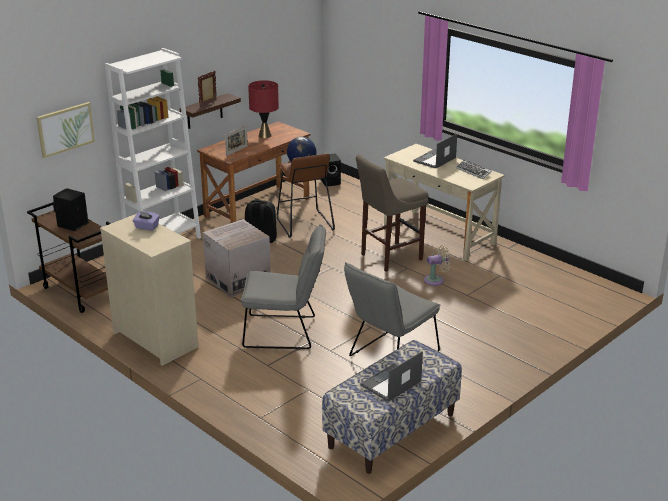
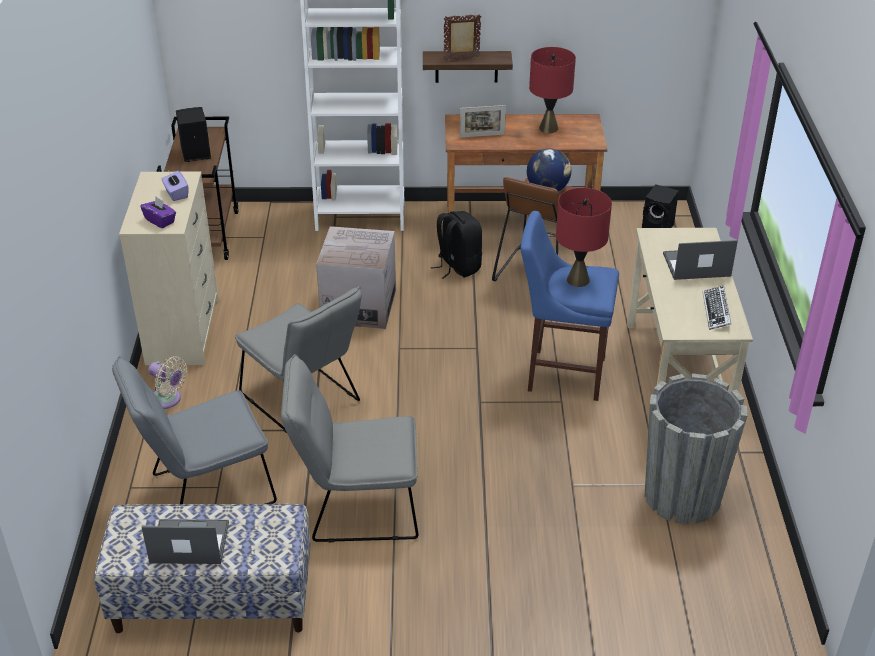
camera: 45 degrees right, 10 degrees up
picture [36,102,95,158] -> none
beige stool [356,155,428,272] -> blue stool [521,211,619,401]
beige fan [424,245,451,286] -> beige fan moved to [148,356,187,409]
none -> grey chair [112,356,277,504]
none -> purple tissue box [140,197,176,228]
none -> red table lamp [556,188,612,287]
none -> grey planter [644,373,747,524]

